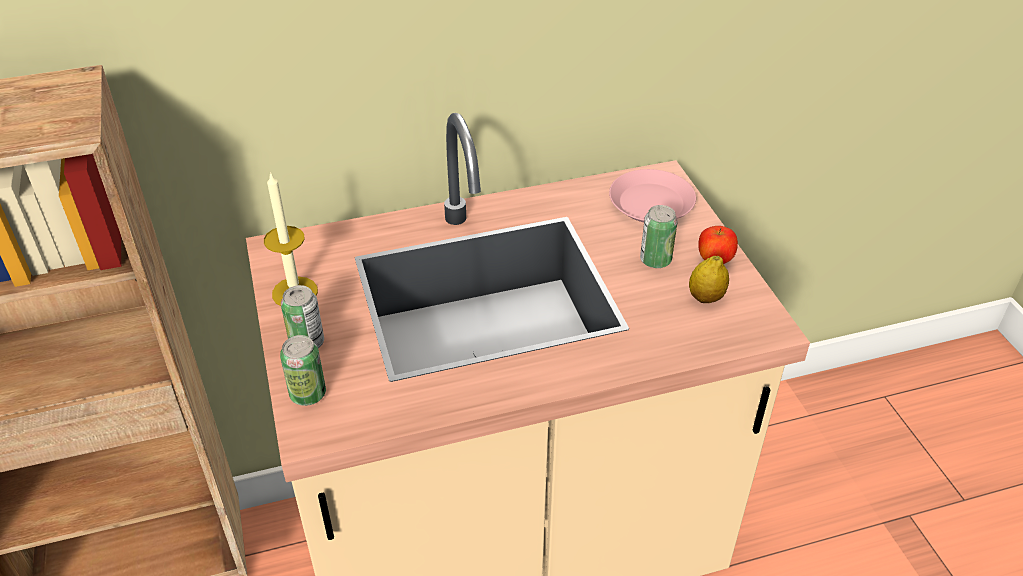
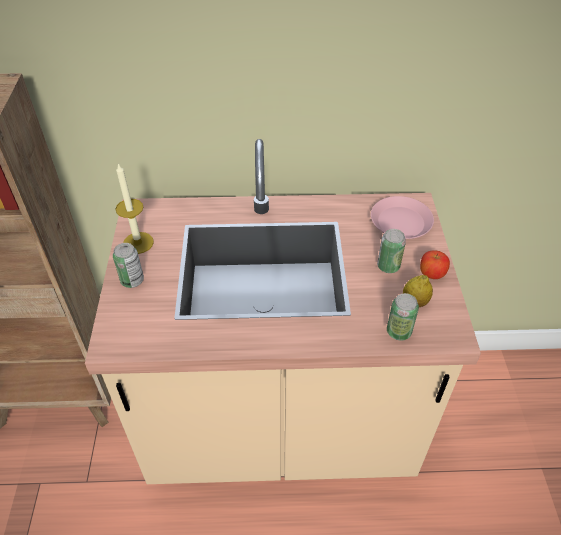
camera: 15 degrees right, 5 degrees up
can [280,335,326,406] -> can moved to [387,293,419,341]

